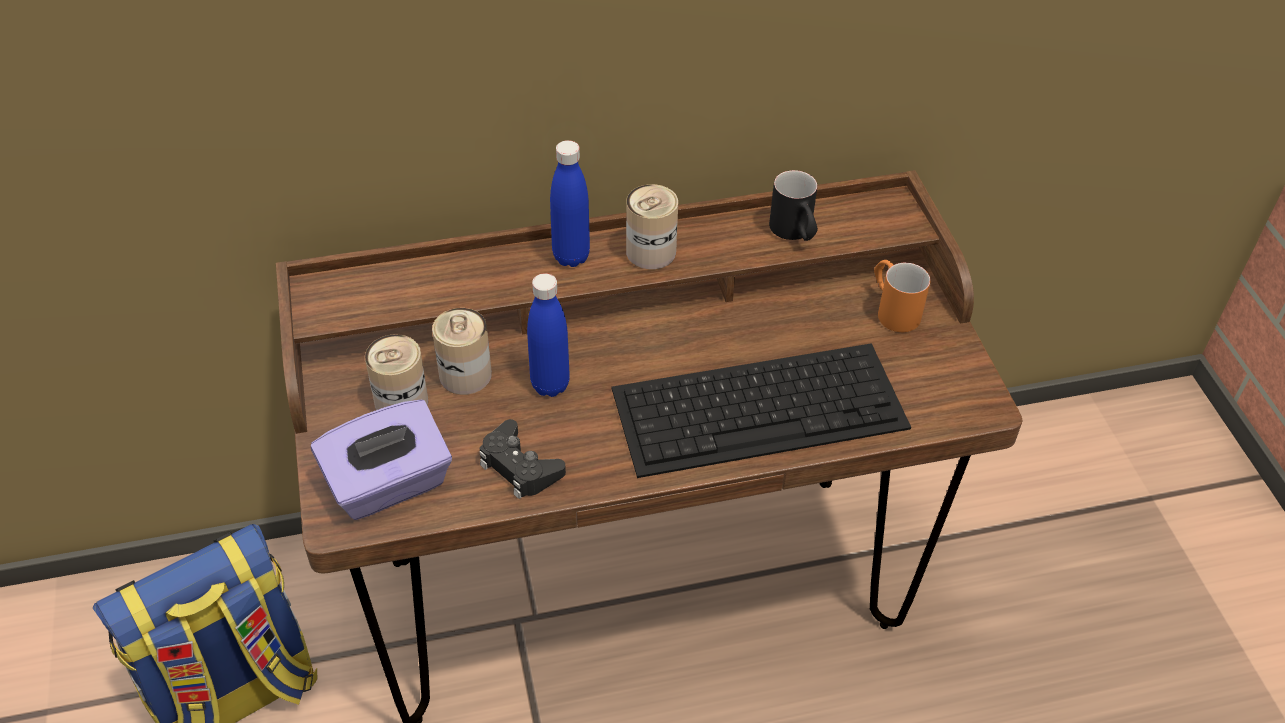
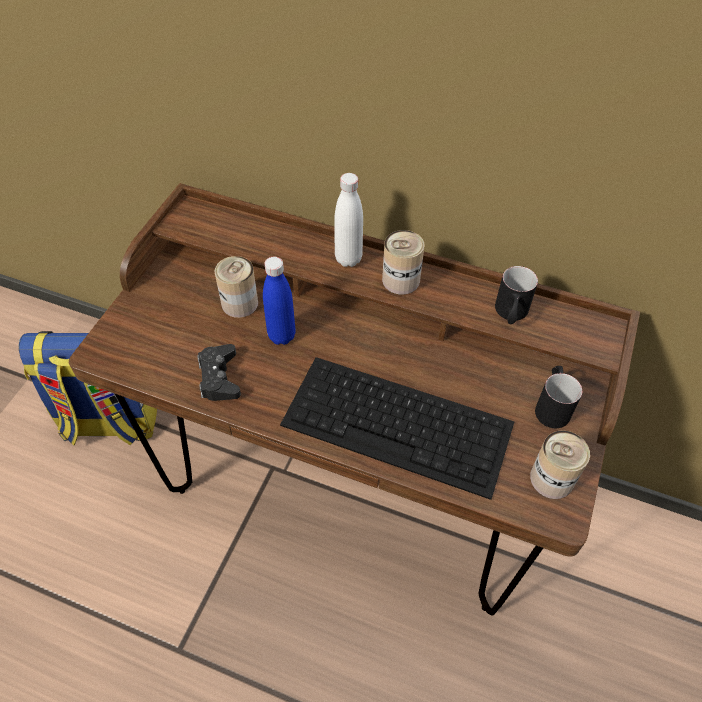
camera: 35 degrees right, 5 degrees up
purple tissue box [311,400,452,520] -> none
can [365,334,428,410] -> can moved to [530,430,590,499]
blue bottle [550,140,590,267] -> white bottle [334,173,363,267]
orange mug [874,260,931,332] -> black mug [535,366,583,428]

